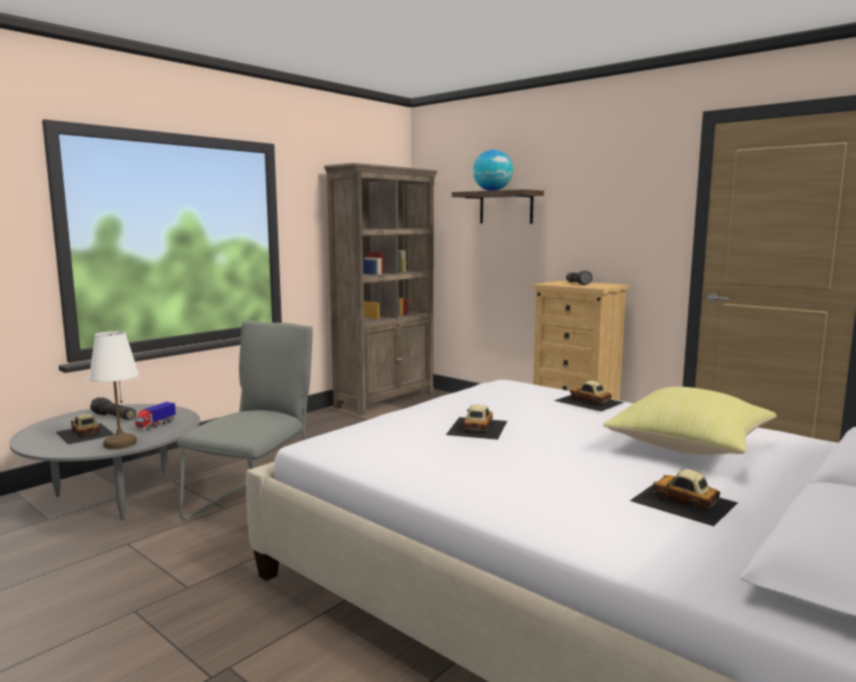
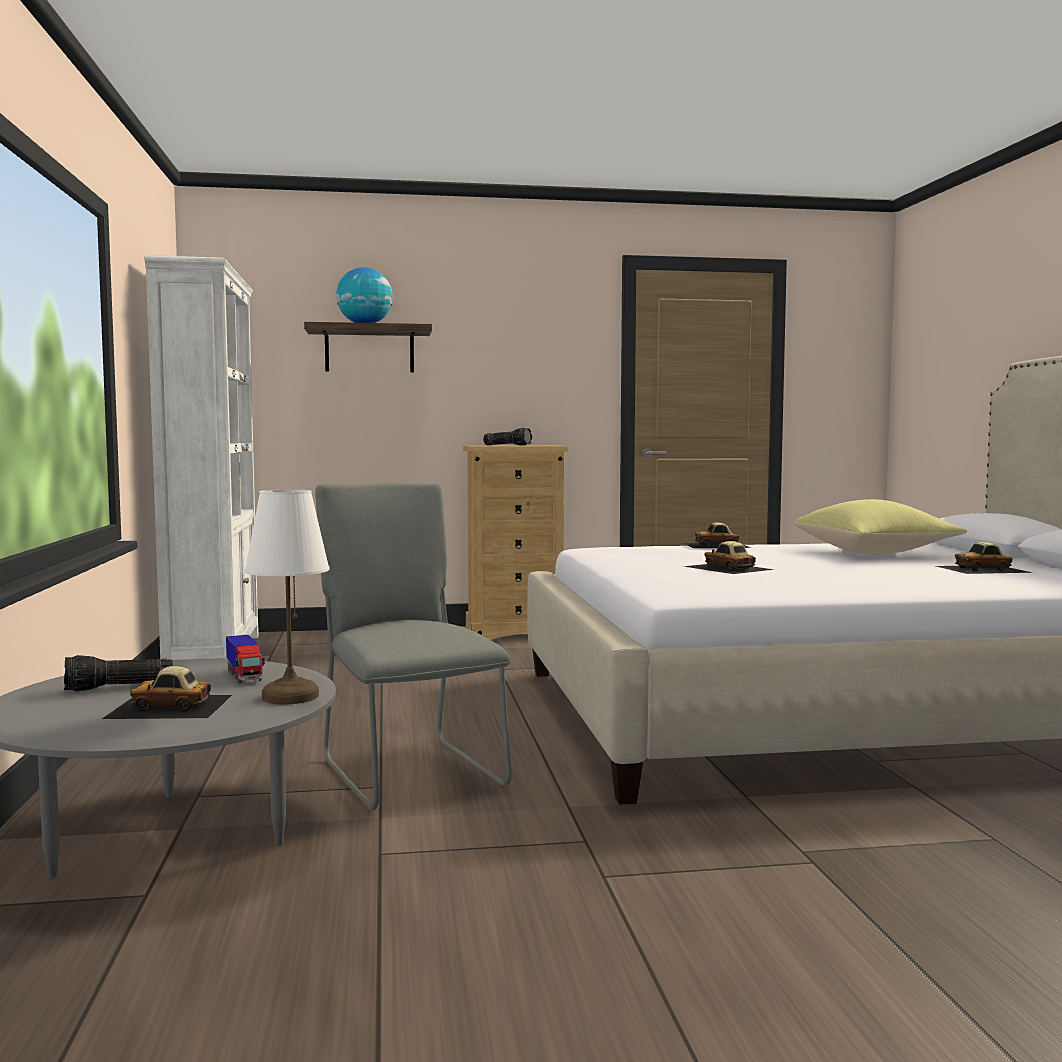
camera: 50 degrees left, 5 degrees down
brown bookcase [324,163,438,415] -> white bookcase [144,255,259,660]

